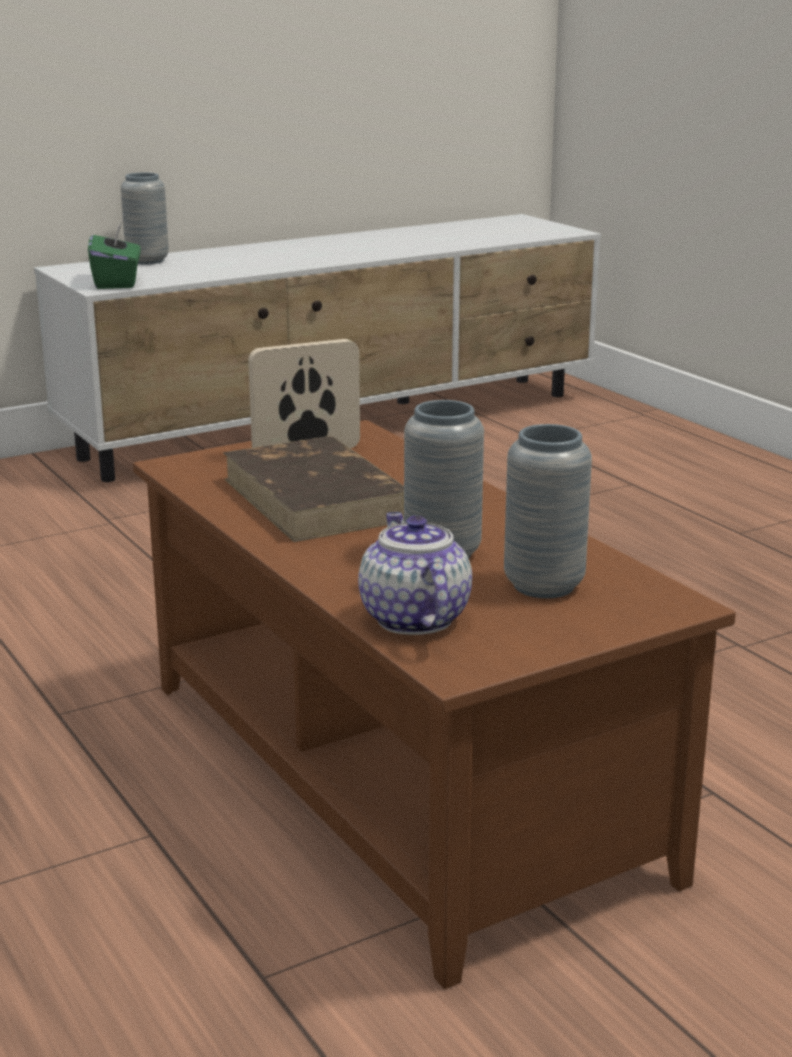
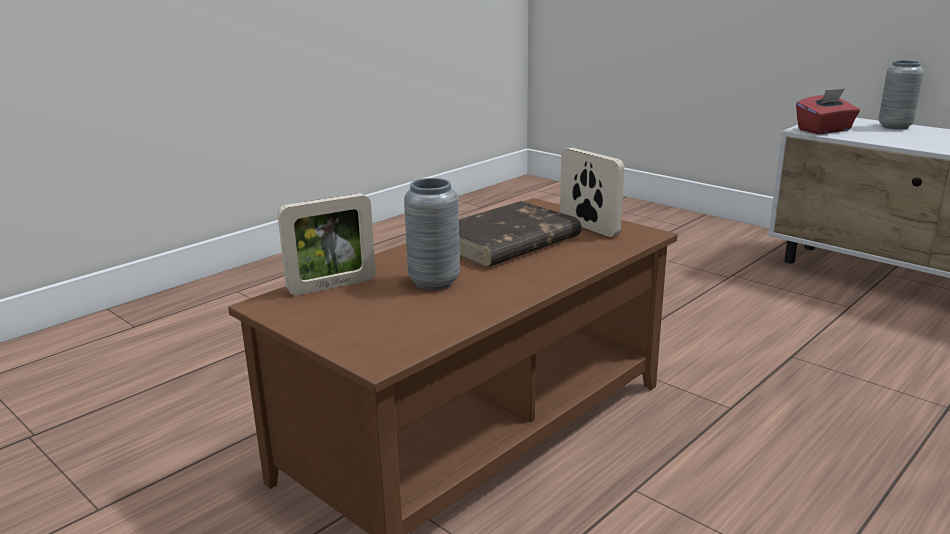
camera: 75 degrees right, 0 degrees up
green tissue box [88,221,141,289] -> red tissue box [796,88,860,134]
teapot [358,512,472,635] -> picture frame [278,193,376,296]
grey vase [504,424,592,598] -> none

